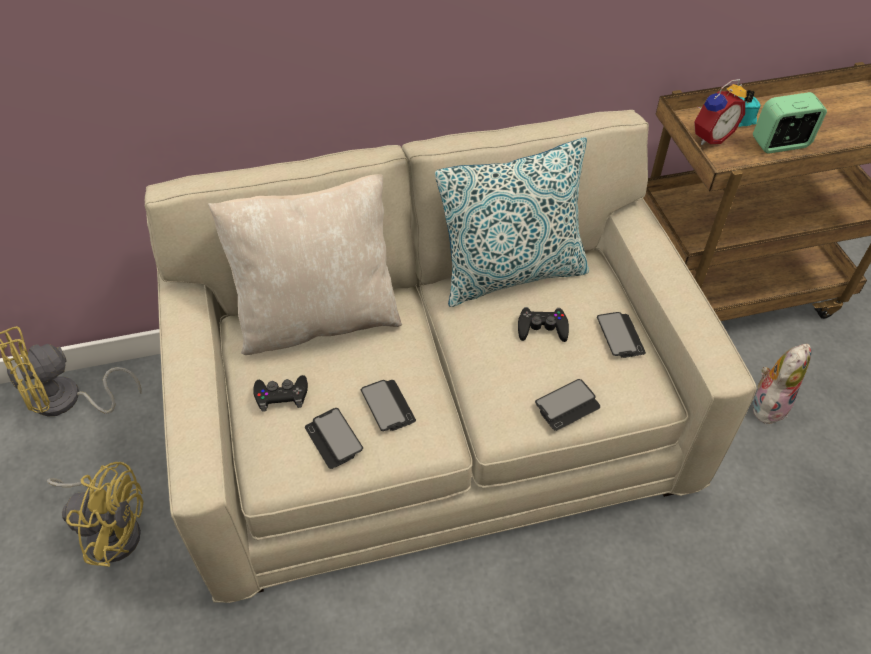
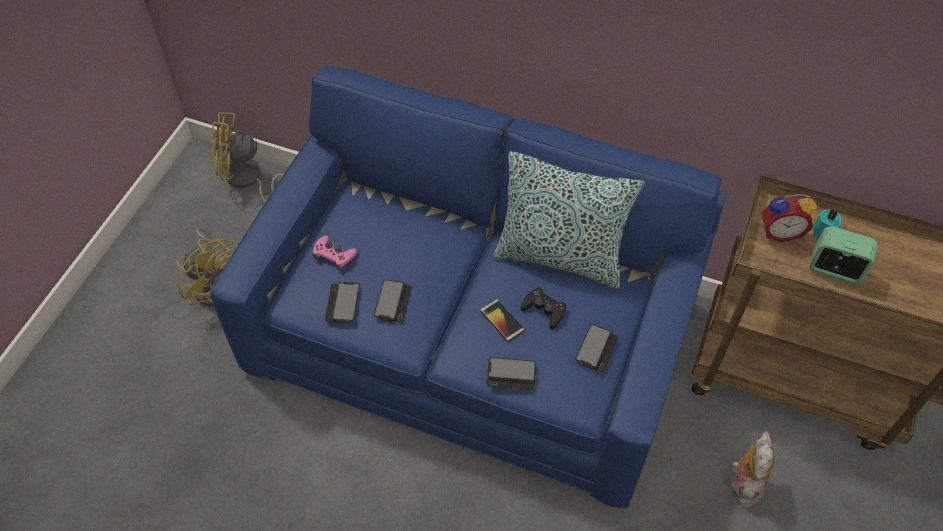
camera: 35 degrees right, 5 degrees up
beige sofa [145,110,757,603] -> blue sofa [210,65,727,509]
beige pillow [208,174,402,355] -> none
black game controller [253,375,308,412] -> pink game controller [313,236,357,270]
plush toy [753,344,811,424] -> plush toy turned 60 degrees counterclockwise [730,431,774,507]
none -> phone [480,299,525,342]

